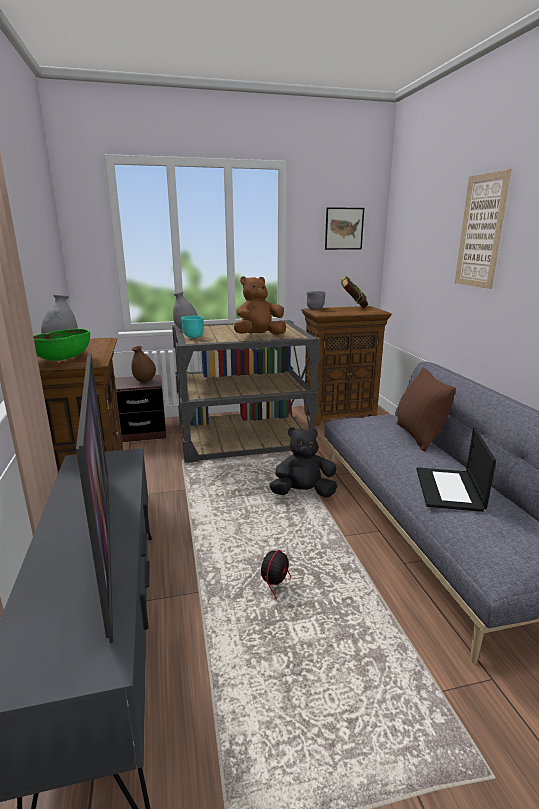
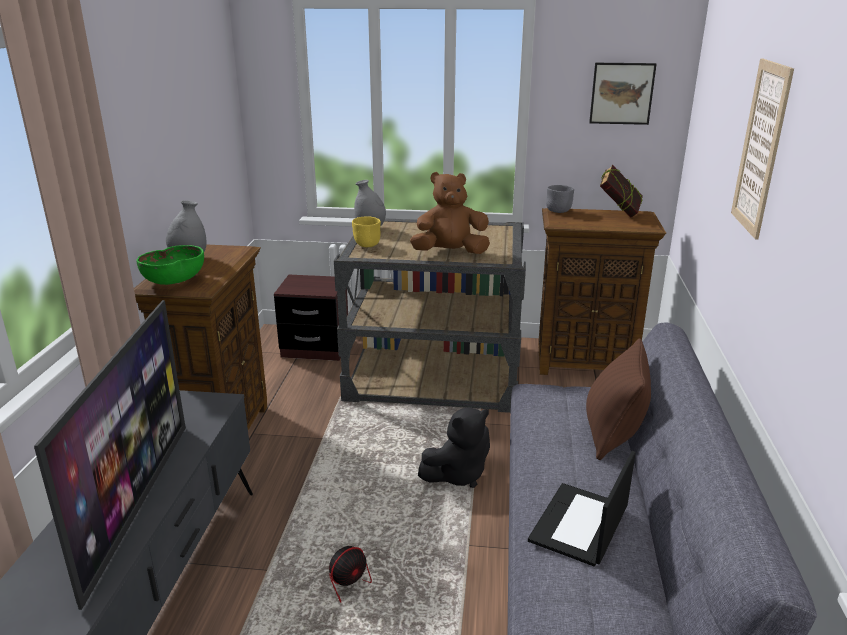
camera: 20 degrees right, 5 degrees up
brown vase [131,346,156,382] -> none
turquoise bowl [181,316,204,338] -> yellow bowl [352,216,381,247]
black plush toy [270,427,337,497] -> black plush toy turned 135 degrees clockwise [418,407,490,488]

